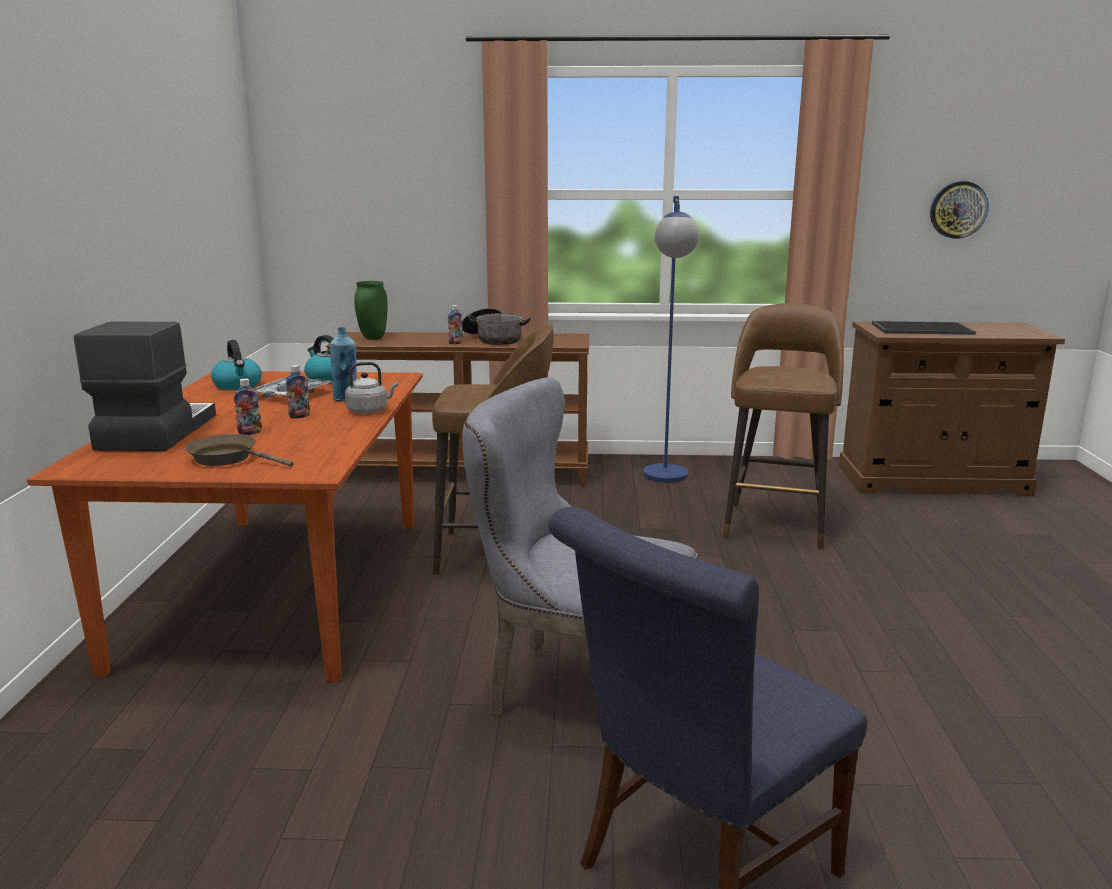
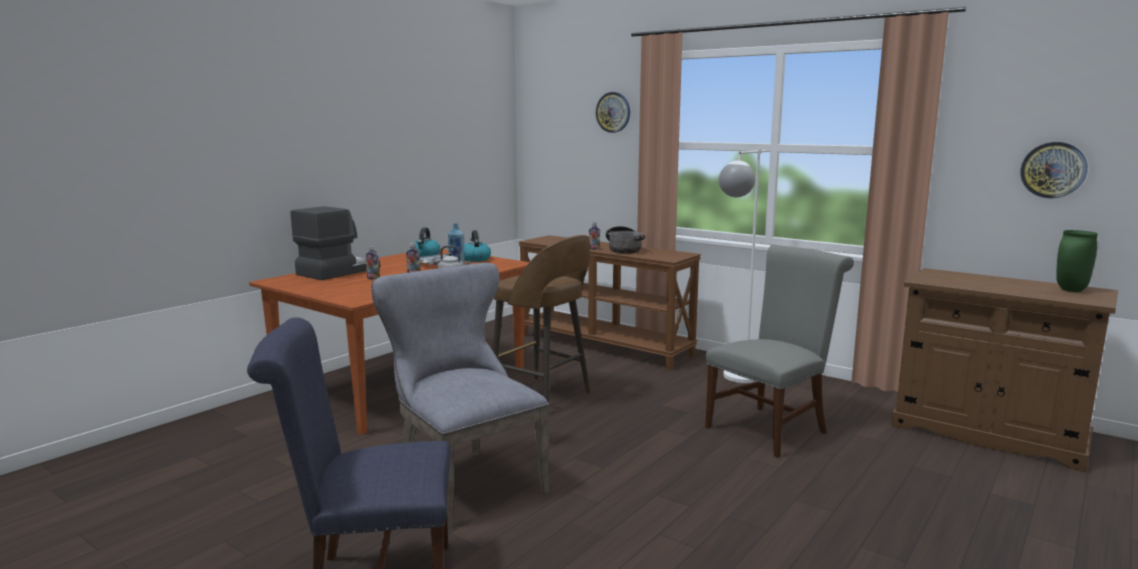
camera: 35 degrees right, 5 degrees down
brown frying pan [185,434,294,467] -> none
green vase [354,281,388,340] -> green vase moved to [1056,230,1098,292]
blue floor lamp [643,196,699,483] -> white floor lamp [719,149,766,383]
brown stool [723,303,844,550] -> grey chair [705,245,854,458]
tray [872,321,976,335] -> none
none -> wall clock [596,92,630,133]

